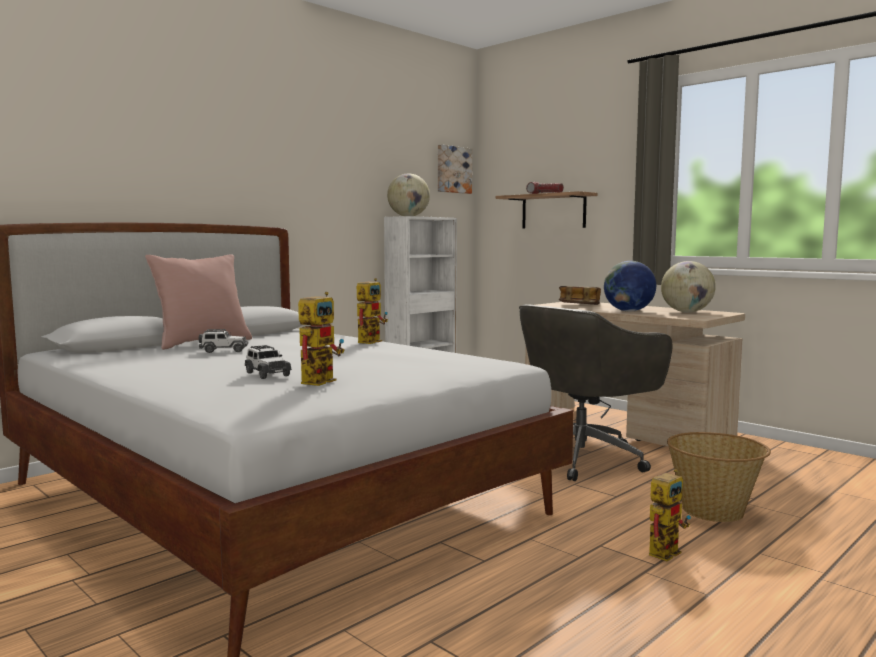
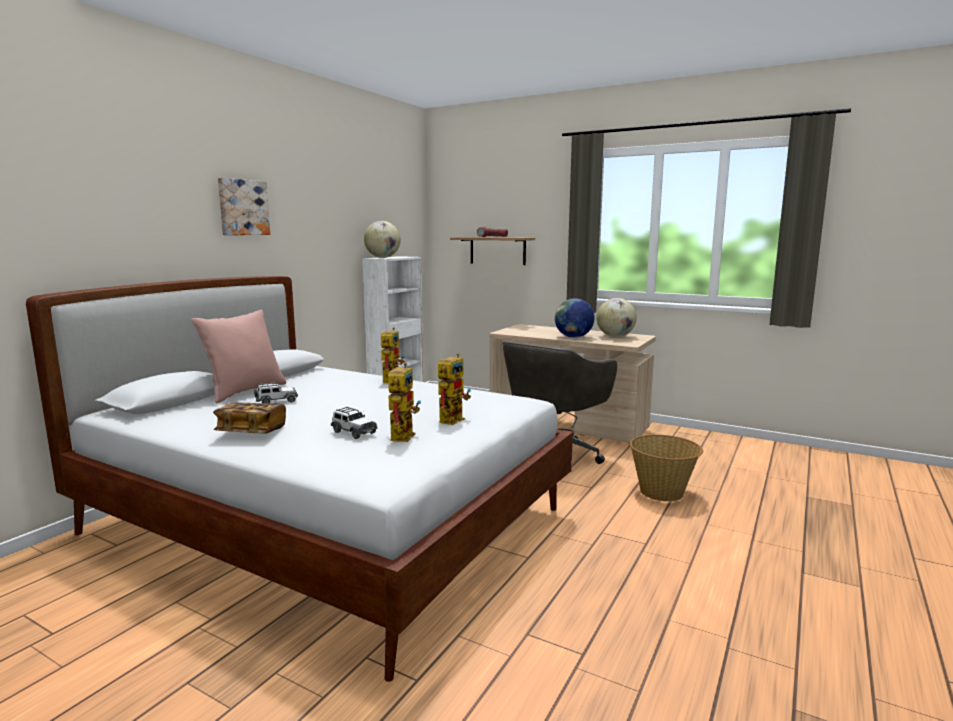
camera: 15 degrees left, 5 degrees up
picture [438,144,472,194] -> picture moved to [218,178,270,235]
book [558,286,601,305] -> book moved to [213,403,286,434]
toy robot [649,469,691,561] -> toy robot moved to [438,353,471,425]

